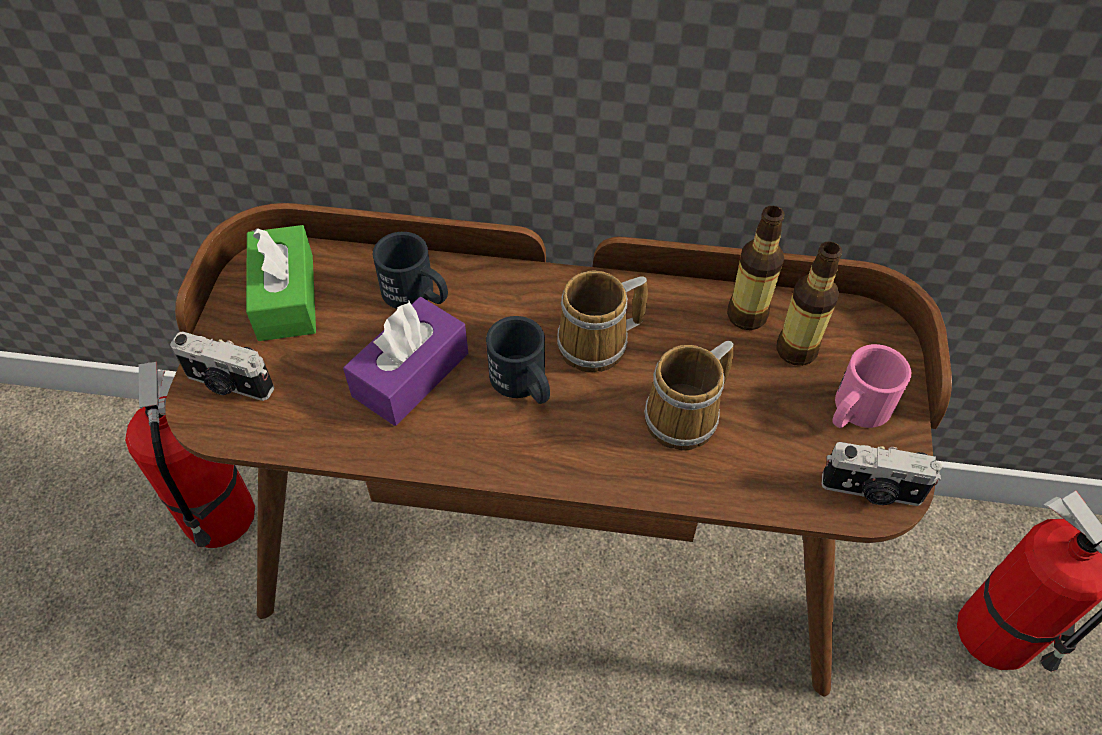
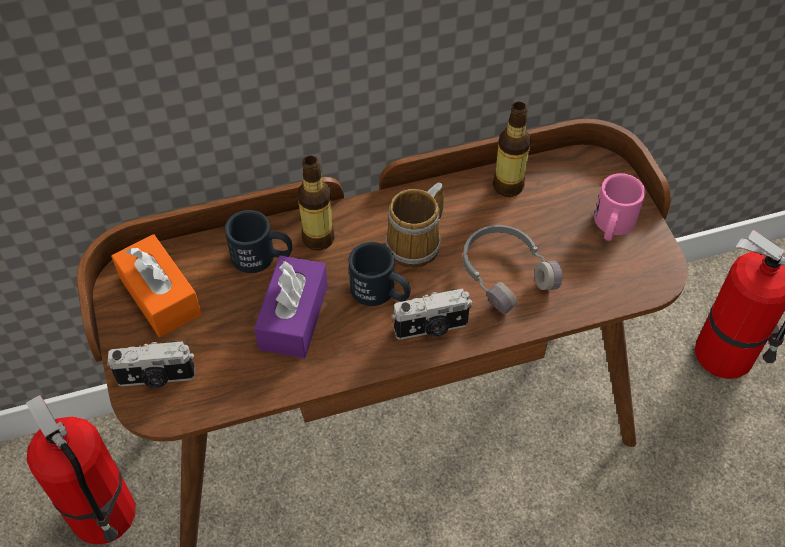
camera: 25 degrees left, 0 degrees up
green tissue box [246,225,316,341] -> orange tissue box [111,234,202,337]
mug [644,341,733,451] -> grey headphones [463,225,563,314]
bottle [776,241,842,366] -> bottle moved to [297,155,334,250]
camera [822,442,942,506] -> camera moved to [392,289,472,340]

